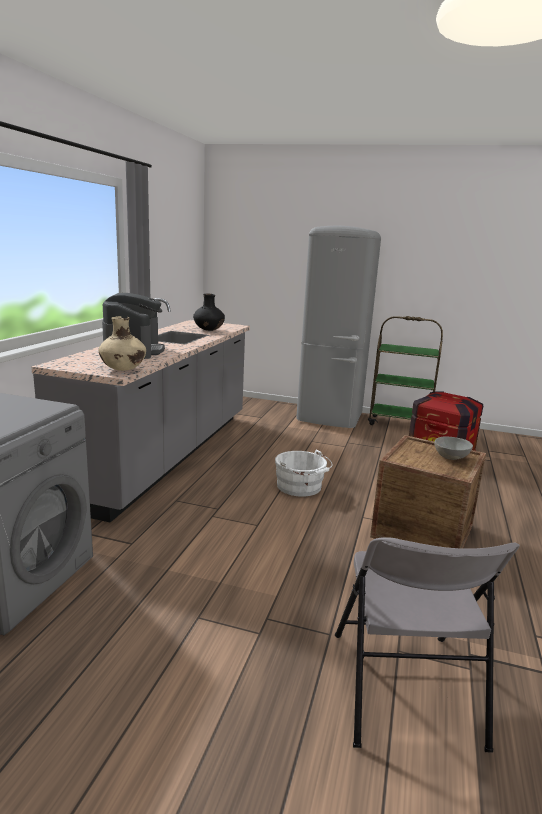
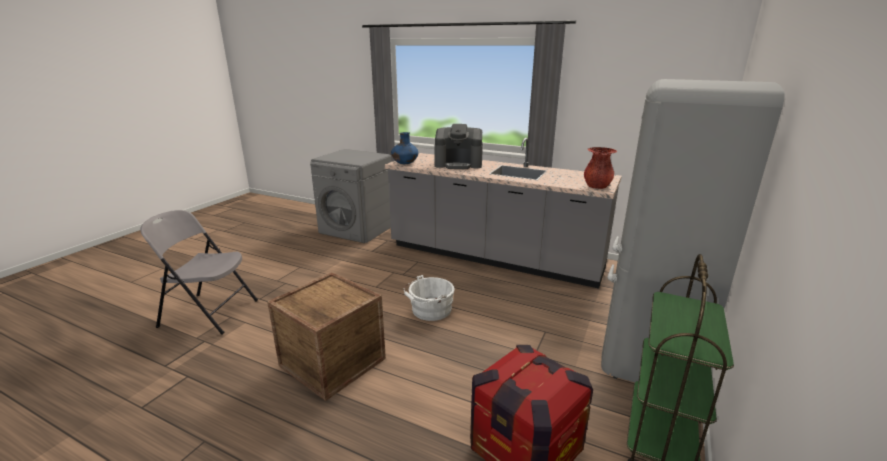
camera: 100 degrees right, 5 degrees up
beige vase [99,316,146,371] -> blue vase [391,132,419,164]
black vase [193,294,225,331] -> none
grey bowl [434,437,473,460] -> none
none -> red vase [584,147,617,189]

